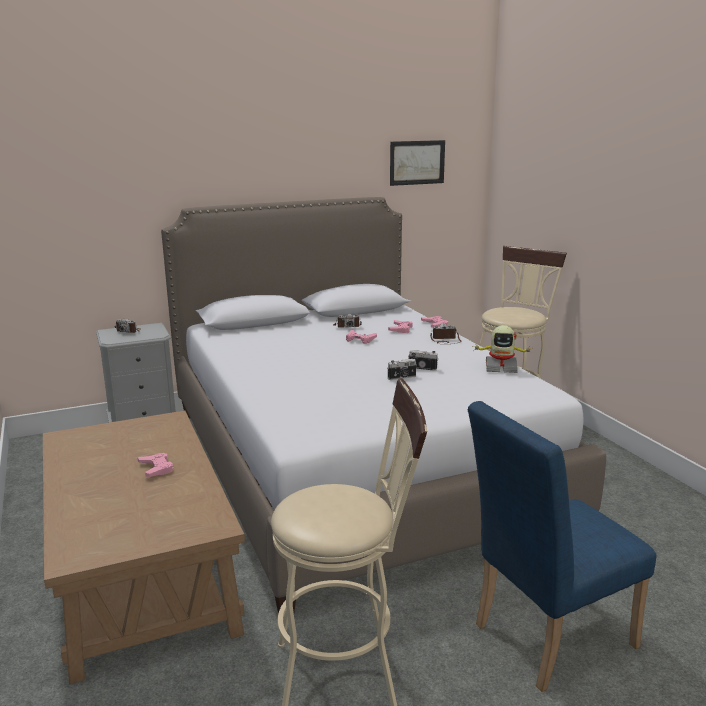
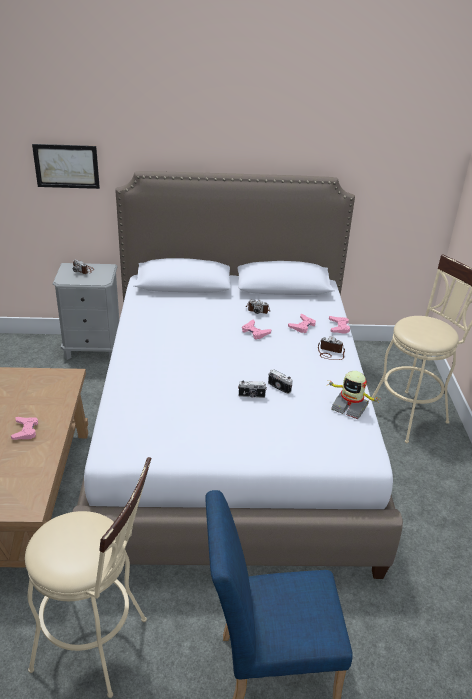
camera: 20 degrees right, 15 degrees up
picture [390,140,445,186] -> picture moved to [32,144,100,189]

